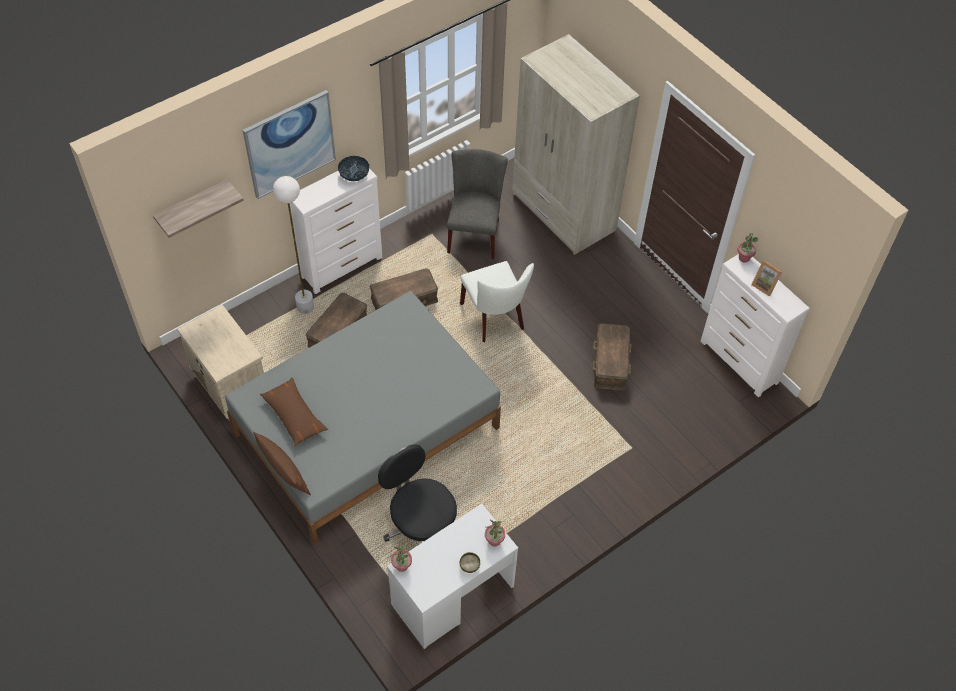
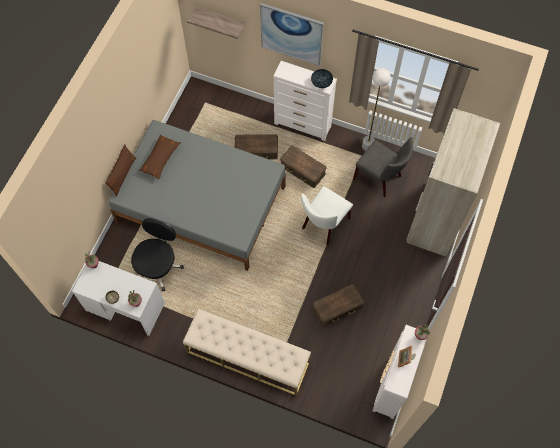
camera: 60 degrees right, 10 degrees up
beige nightstand [177,305,264,420] -> none
white floor lamp [273,176,314,314] -> white floor lamp moved to [362,68,391,151]
grey chair [447,149,508,259] -> grey chair turned 60 degrees clockwise [353,137,413,197]
none -> beige bench [183,309,311,396]

